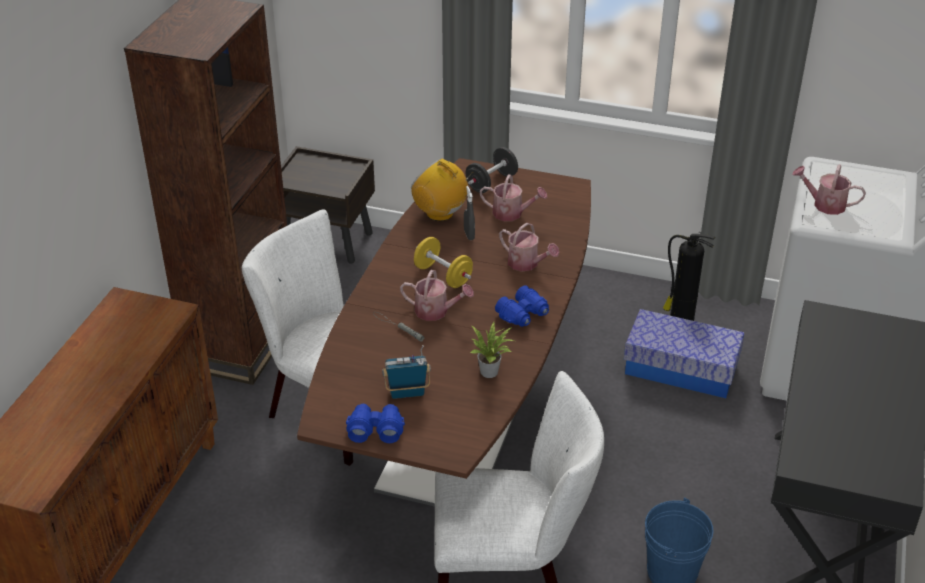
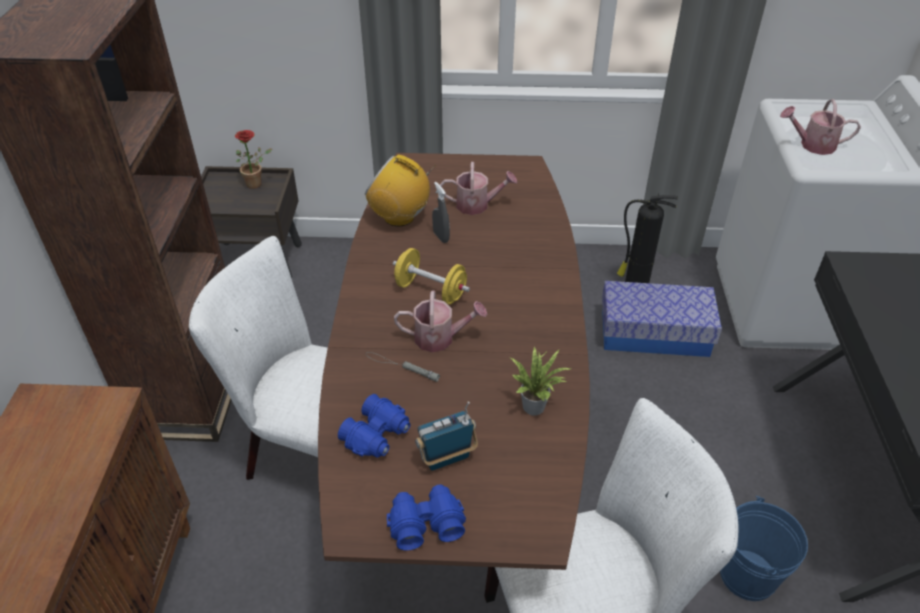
camera: 15 degrees left, 5 degrees up
black dumbbell [466,147,518,193] -> none
blue binoculars [495,286,549,327] -> blue binoculars moved to [338,394,411,458]
watering can [499,222,560,272] -> none
none -> potted plant [235,130,272,189]

